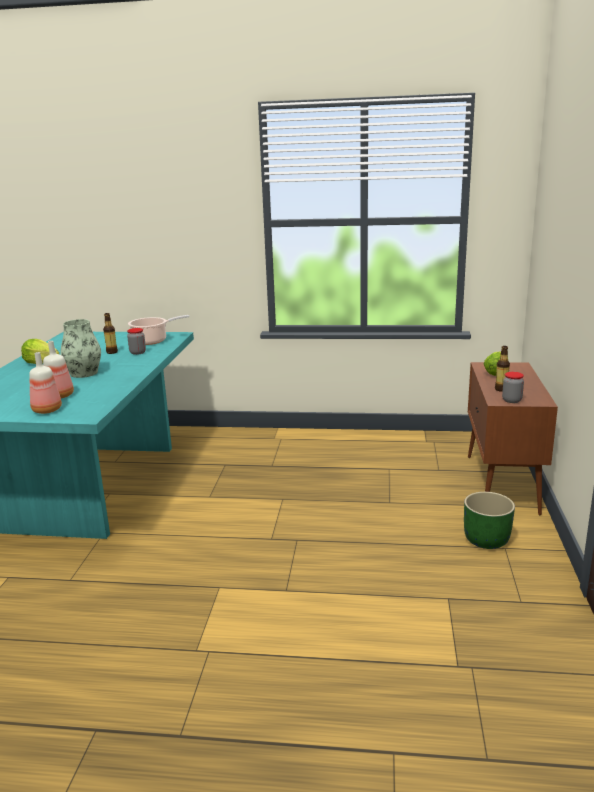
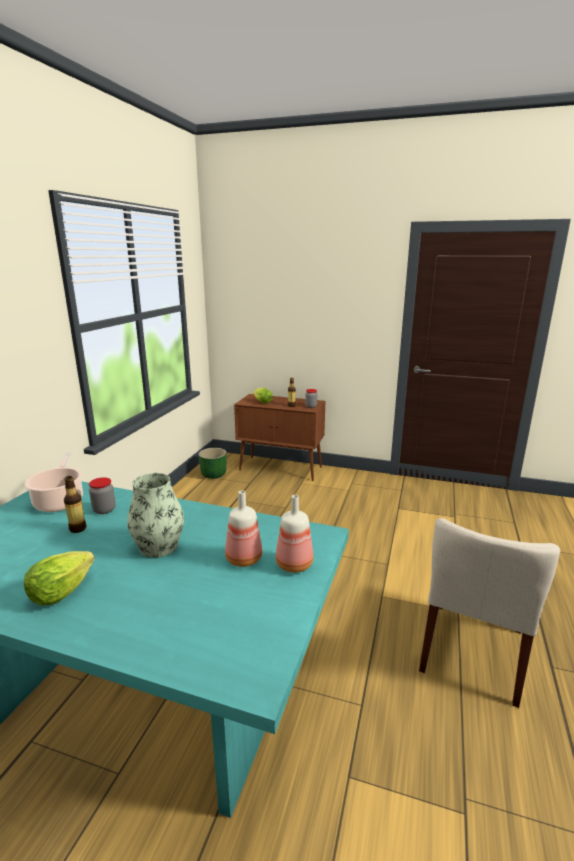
camera: 80 degrees left, 0 degrees up
green planter [464,492,515,549] -> green planter moved to [199,448,227,479]
none -> beige chair [419,518,560,708]

